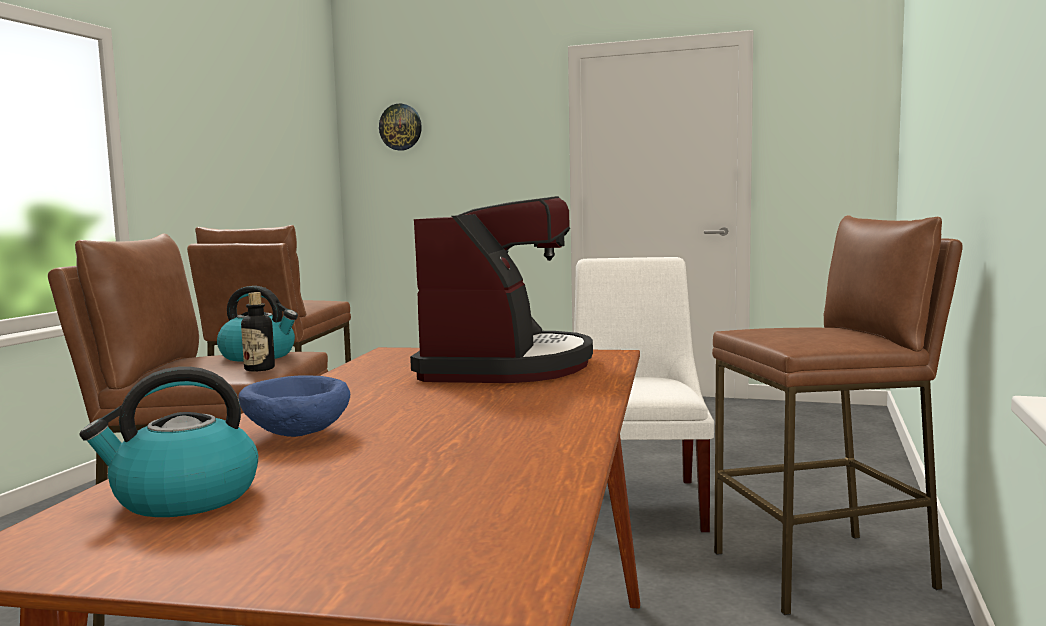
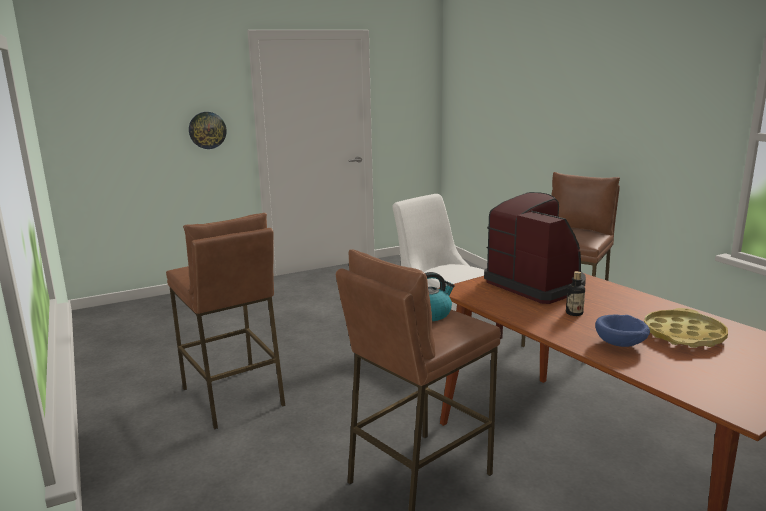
camera: 45 degrees left, 10 degrees up
kettle [80,367,258,517] -> none
bottle [241,292,275,371] -> bottle moved to [566,271,585,316]
wall clock [379,103,422,151] -> wall clock moved to [189,112,227,149]
none -> yellow tray [644,308,728,348]

